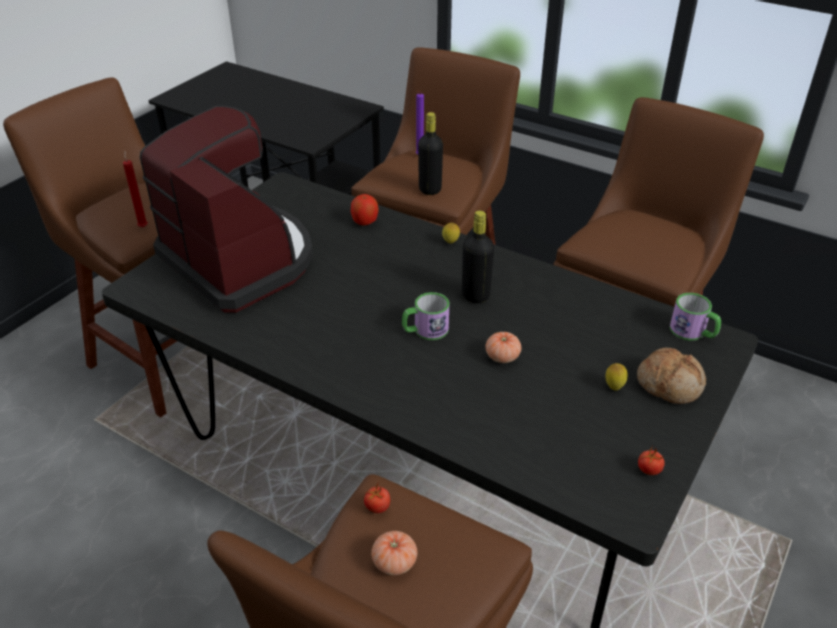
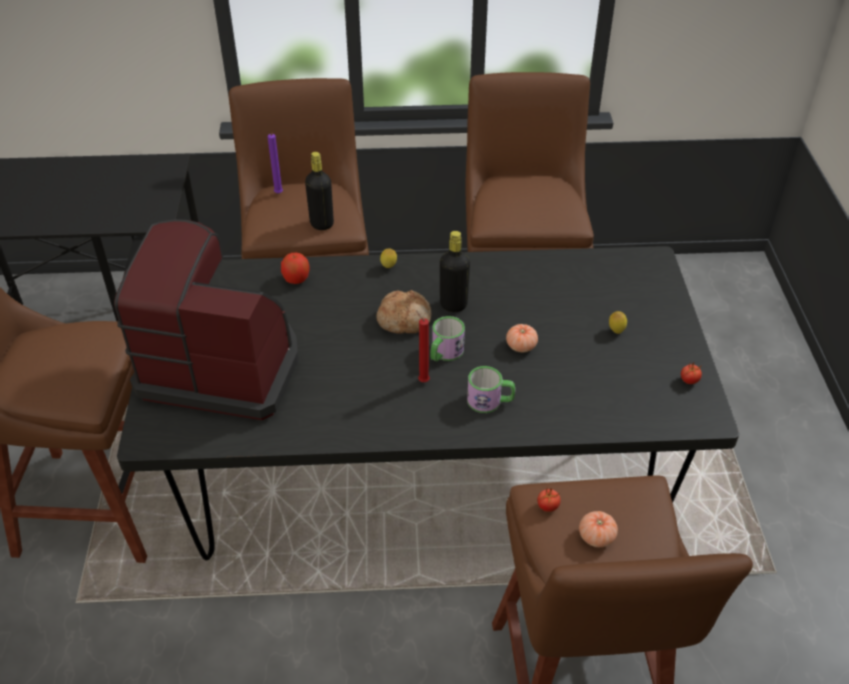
camera: 35 degrees left, 5 degrees up
red candle [123,151,148,228] -> red candle moved to [416,310,430,382]
bread [637,348,706,404] -> bread moved to [376,290,431,333]
mug [670,293,721,340] -> mug moved to [467,366,515,413]

